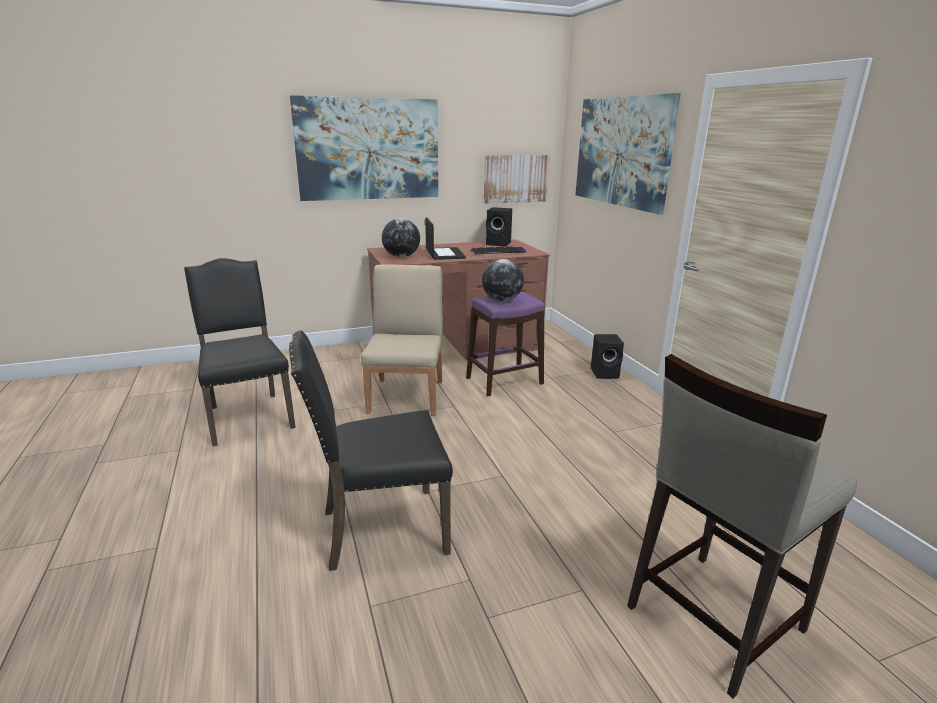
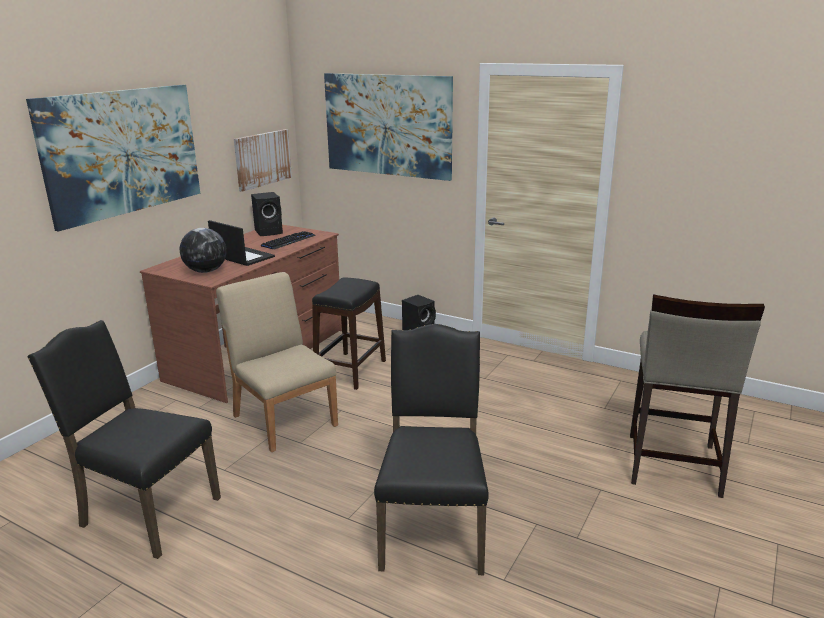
camera: 40 degrees left, 0 degrees up
black chair [289,331,453,571] -> black chair turned 150 degrees clockwise [374,324,489,575]
purple stool [466,292,545,396] -> black stool [312,277,386,390]
globe [482,259,524,301] -> none

